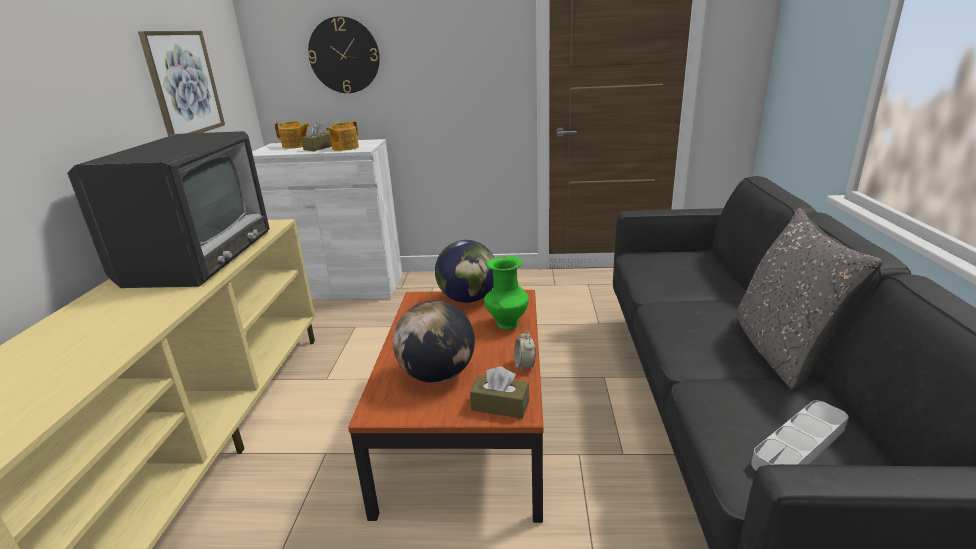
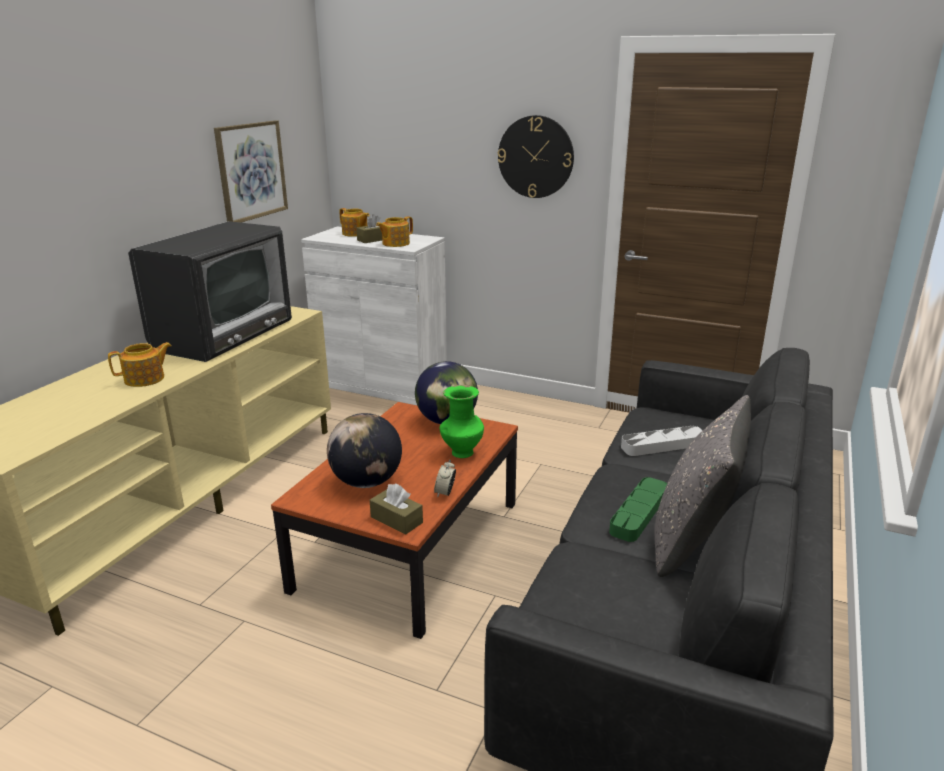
camera: 20 degrees right, 0 degrees up
wall clock [308,16,380,93] -> wall clock moved to [498,115,574,198]
grey tray [751,400,848,470] -> grey tray moved to [621,426,703,456]
none -> teapot [108,342,172,387]
none -> green tray [609,477,667,542]

